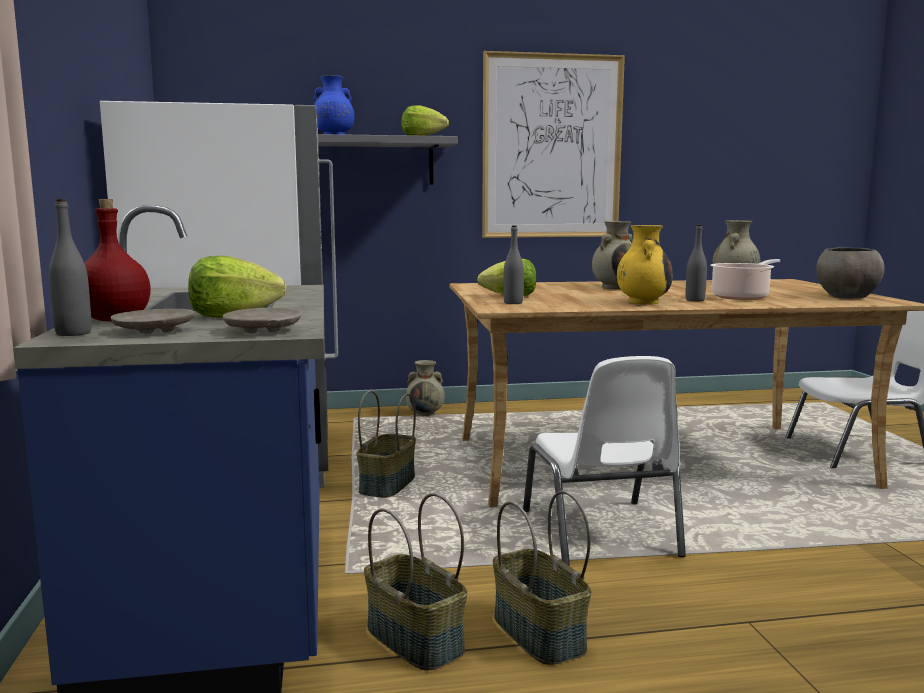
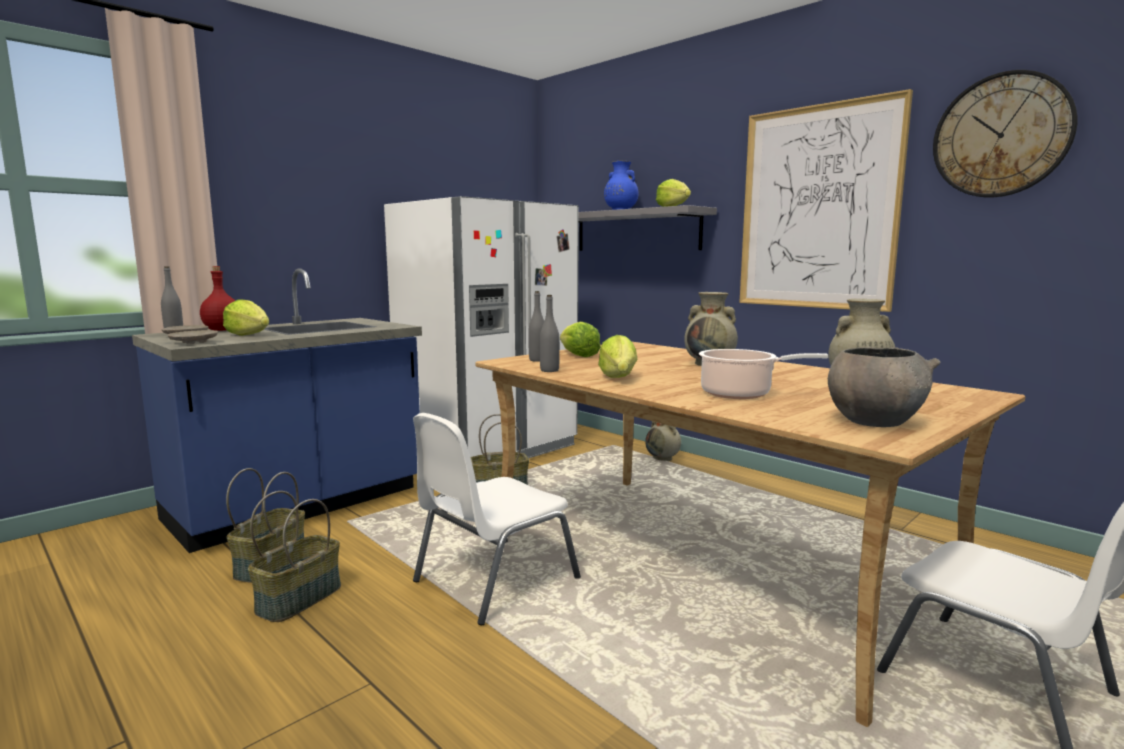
camera: 55 degrees right, 0 degrees up
yellow vase [617,225,673,304] -> lettuce [598,335,637,378]
grey bottle [686,225,707,301] -> grey bottle moved to [540,295,560,372]
none -> wall clock [933,70,1077,197]

